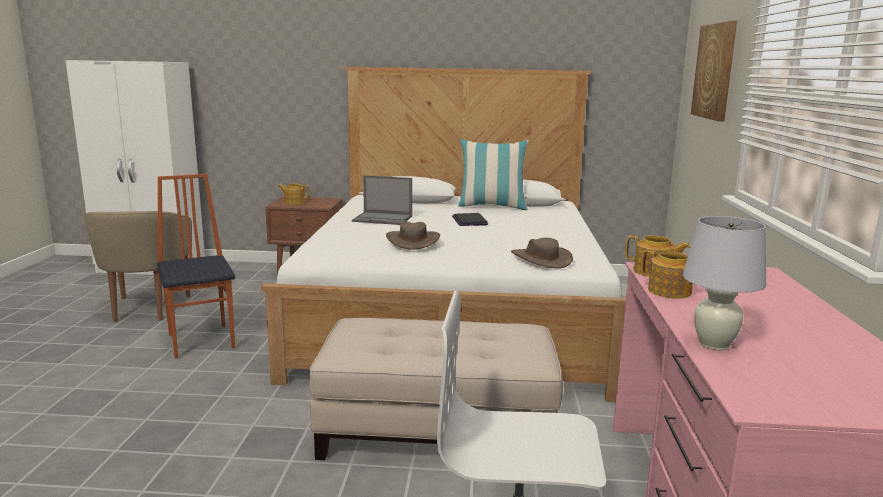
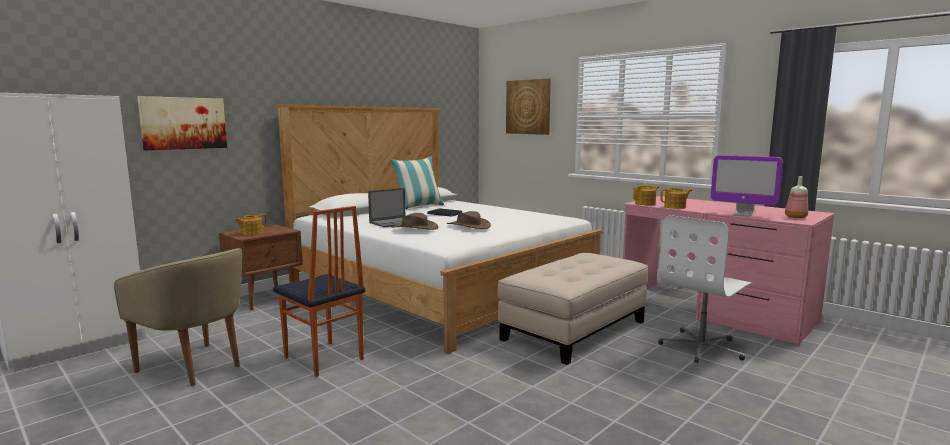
camera: 50 degrees left, 5 degrees down
chair [157,174,235,358] -> chair turned 150 degrees counterclockwise [273,206,365,377]
brown hat [511,238,573,269] -> brown hat moved to [392,213,438,230]
white table lamp [683,216,766,350] -> monitor [711,155,783,217]
none -> picture [137,96,227,150]
none -> bottle [785,176,808,218]

